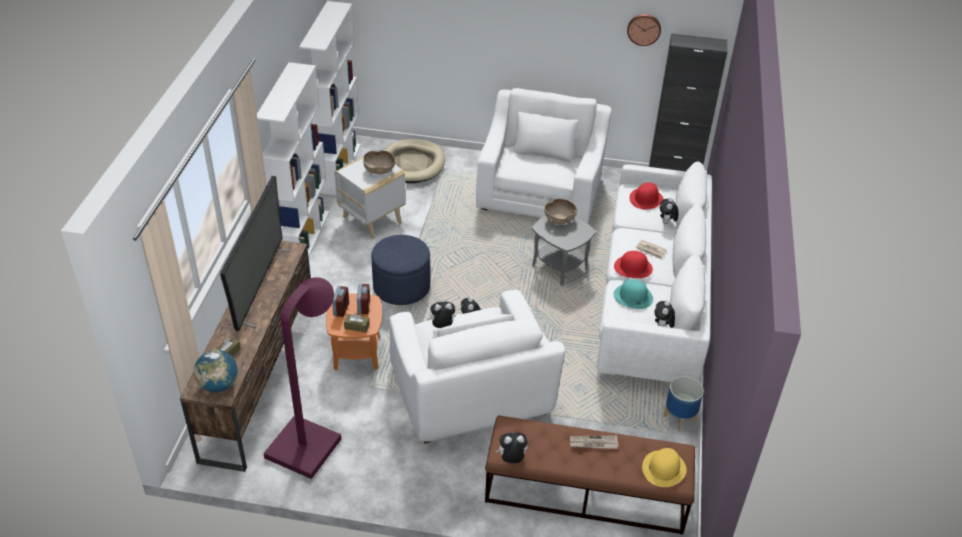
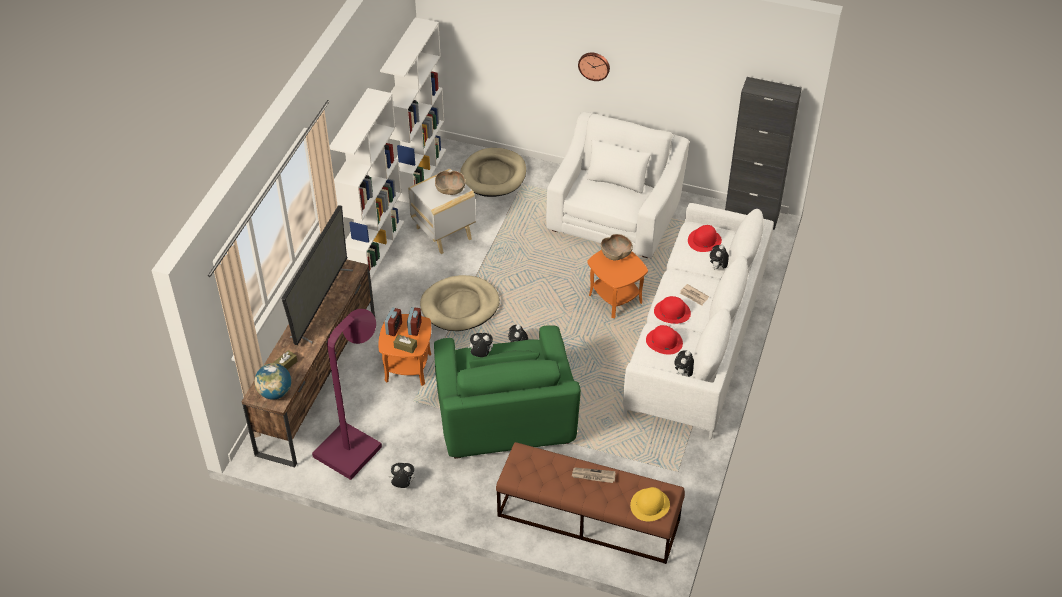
camera: 10 degrees right, 5 degrees up
blue ottoman [371,235,430,305] -> beige dog bed [420,275,500,331]
white armchair [389,290,566,444] -> green armchair [434,325,581,459]
plush toy [496,432,528,463] -> plush toy moved to [388,463,415,488]
grey side table [532,215,596,286] -> orange side table [587,250,648,318]
turquoise hat [613,279,653,309] -> red hat [646,325,683,355]
wall clock [627,14,661,46] -> wall clock moved to [578,52,610,81]
planter [663,376,704,431] -> none

